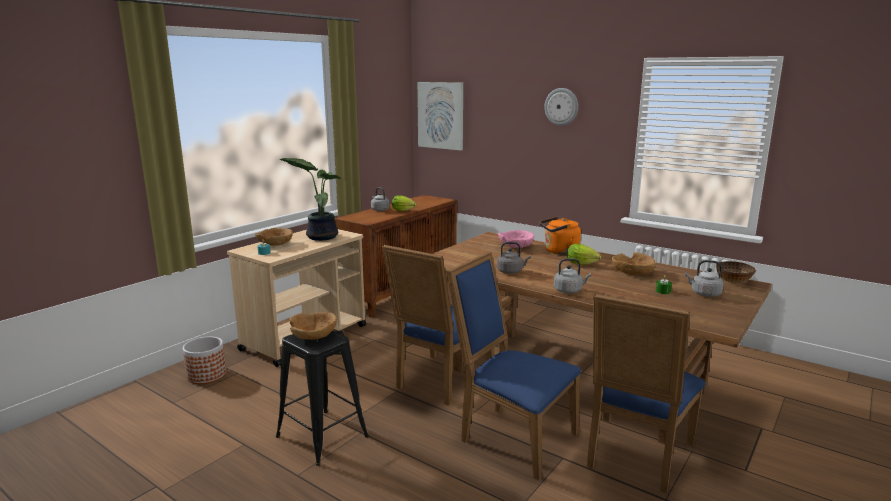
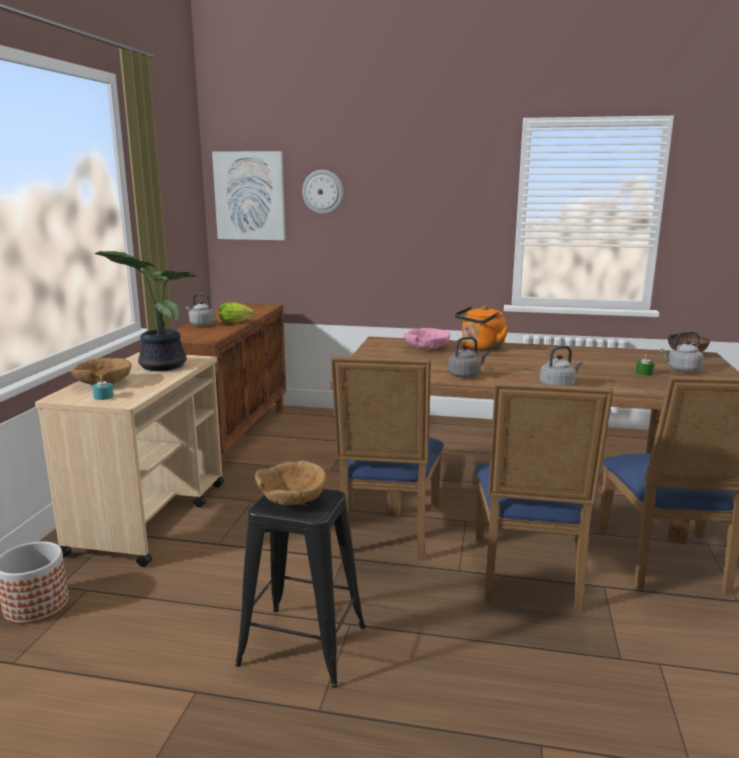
camera: 25 degrees left, 0 degrees up
blue chair [447,252,581,480] -> blue chair turned 90 degrees counterclockwise [475,382,613,611]
wall clock [544,88,578,126] -> wall clock moved to [302,170,344,214]
lettuce [567,244,601,265] -> none
brown bowl [612,253,656,275] -> none

